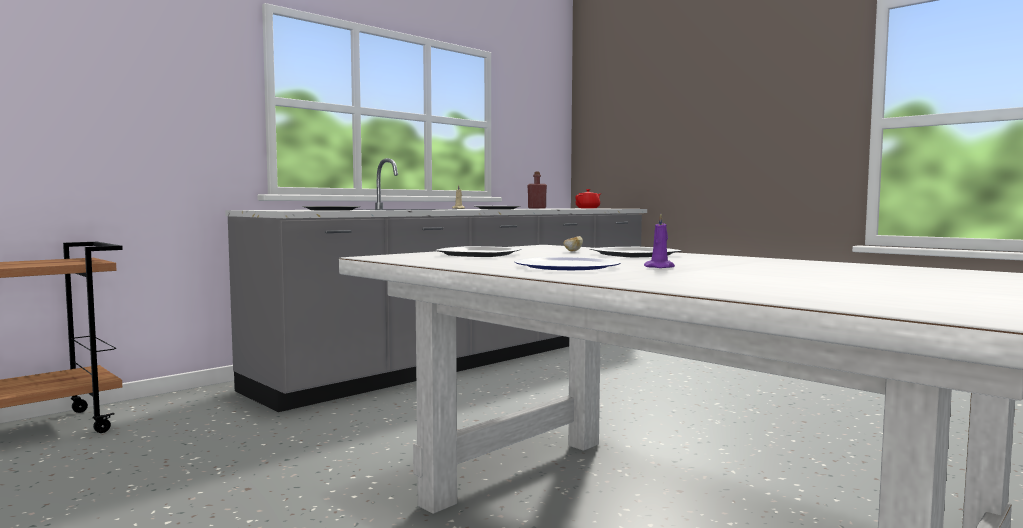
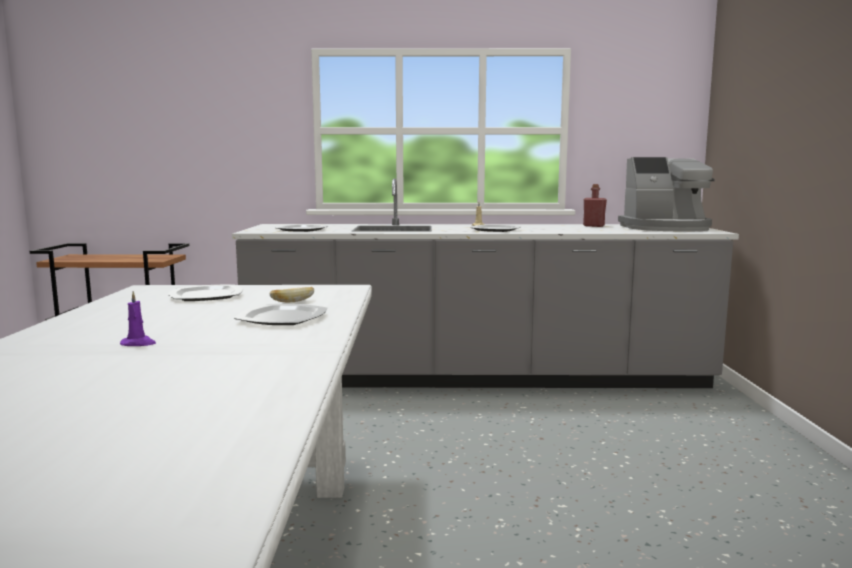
camera: 45 degrees right, 5 degrees up
plate [515,257,621,270] -> none
red teapot [575,189,601,209] -> coffee machine [618,157,715,231]

